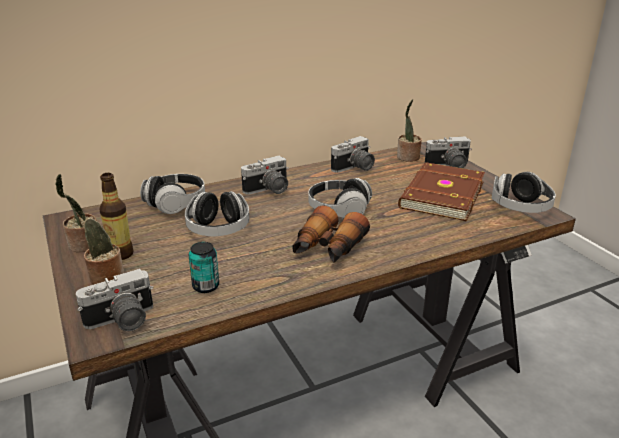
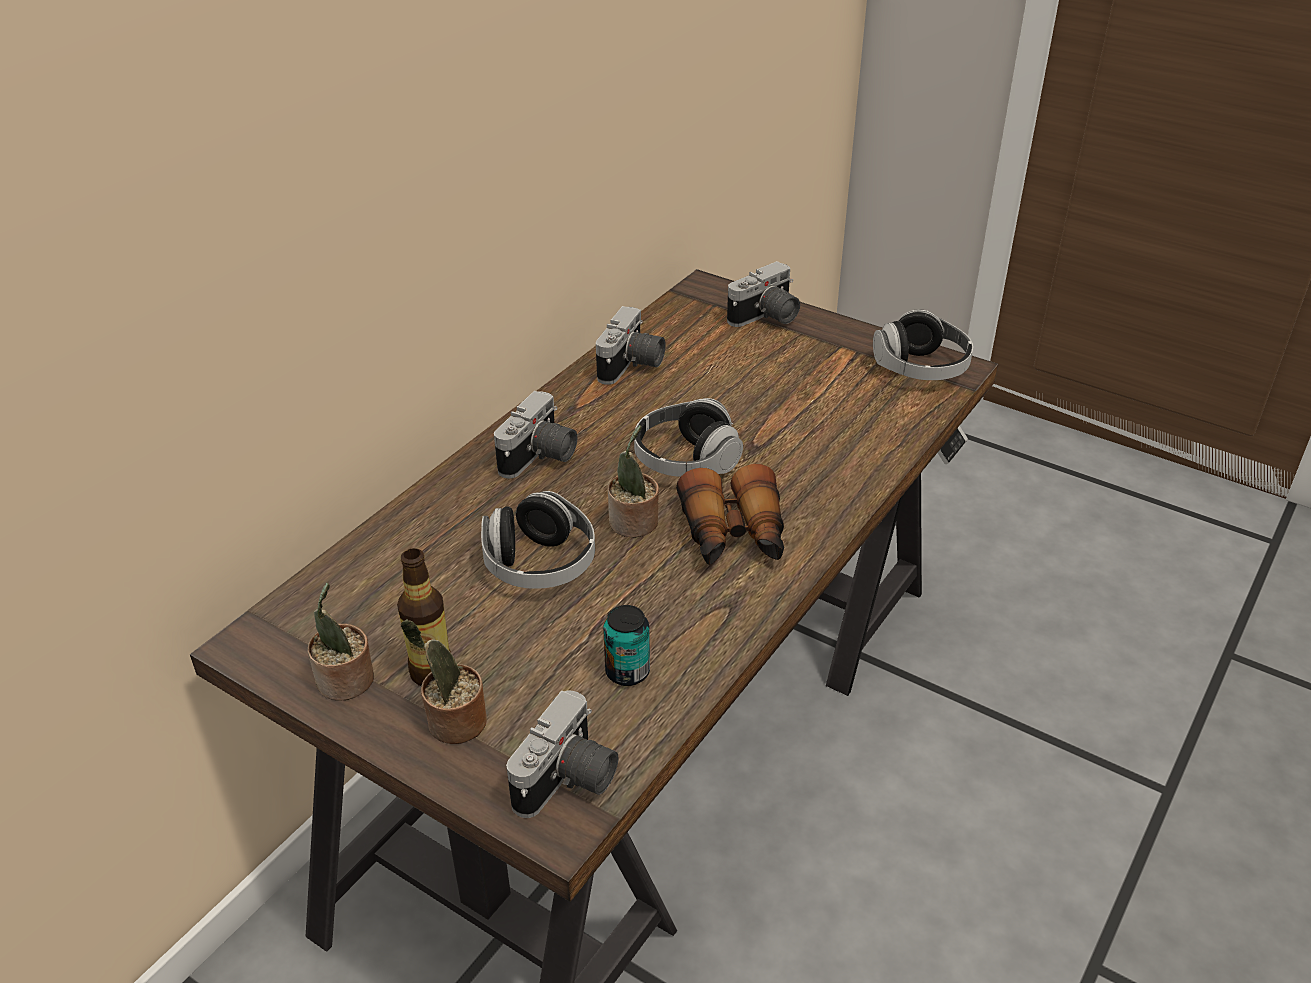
camera: 30 degrees left, 10 degrees up
headphones [140,174,205,214] -> none
potted plant [397,99,422,162] -> potted plant moved to [608,425,659,537]
brown book [398,162,485,221] -> none

